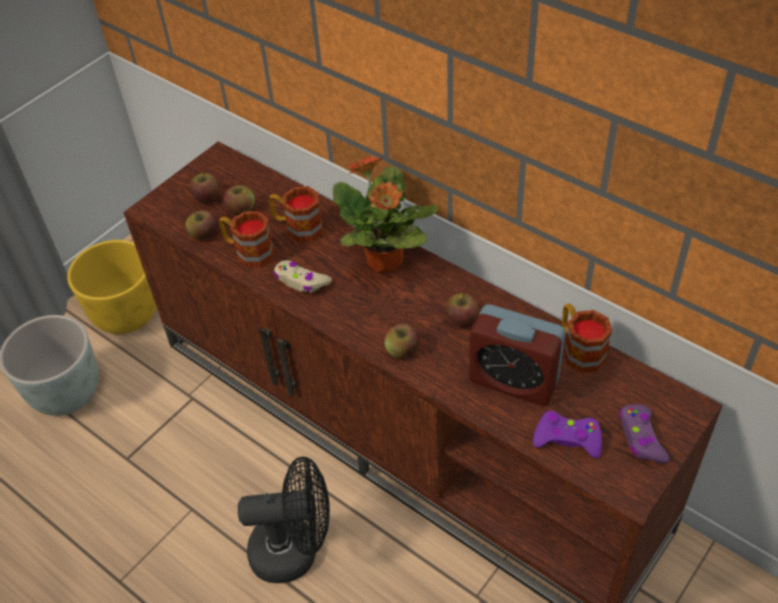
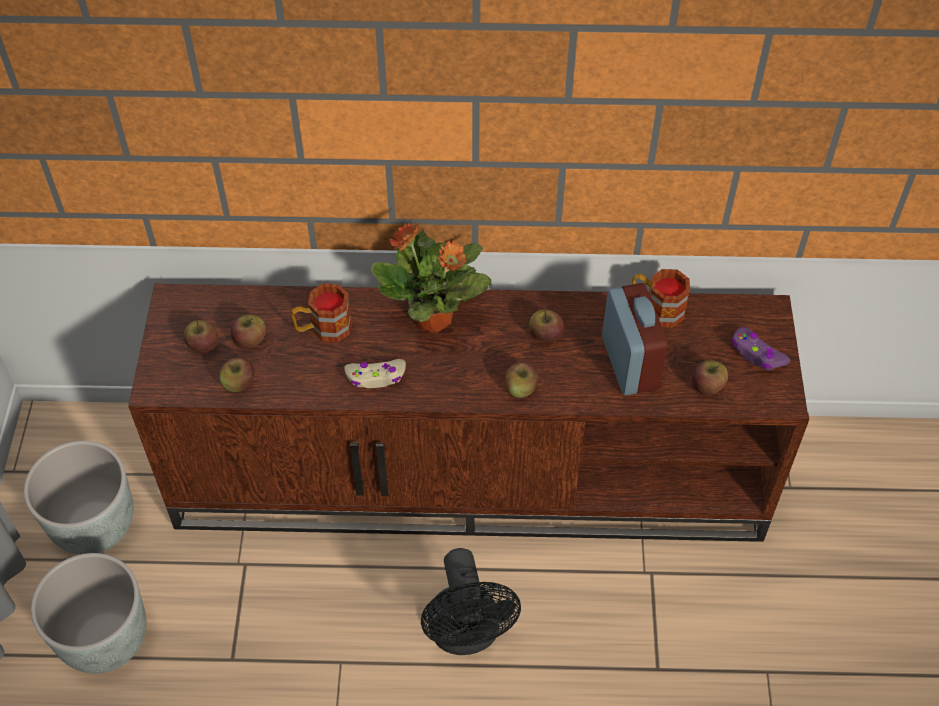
camera: 40 degrees left, 5 degrees up
yellow planter [67,240,157,334] -> grey planter [24,441,133,555]
mug [219,211,274,267] -> none
black fan [238,457,330,583] -> black fan turned 120 degrees clockwise [421,548,521,655]
alarm clock [469,304,566,406] -> alarm clock turned 90 degrees counterclockwise [602,283,668,395]
purple game controller [533,411,602,458] -> apple [692,360,728,395]

